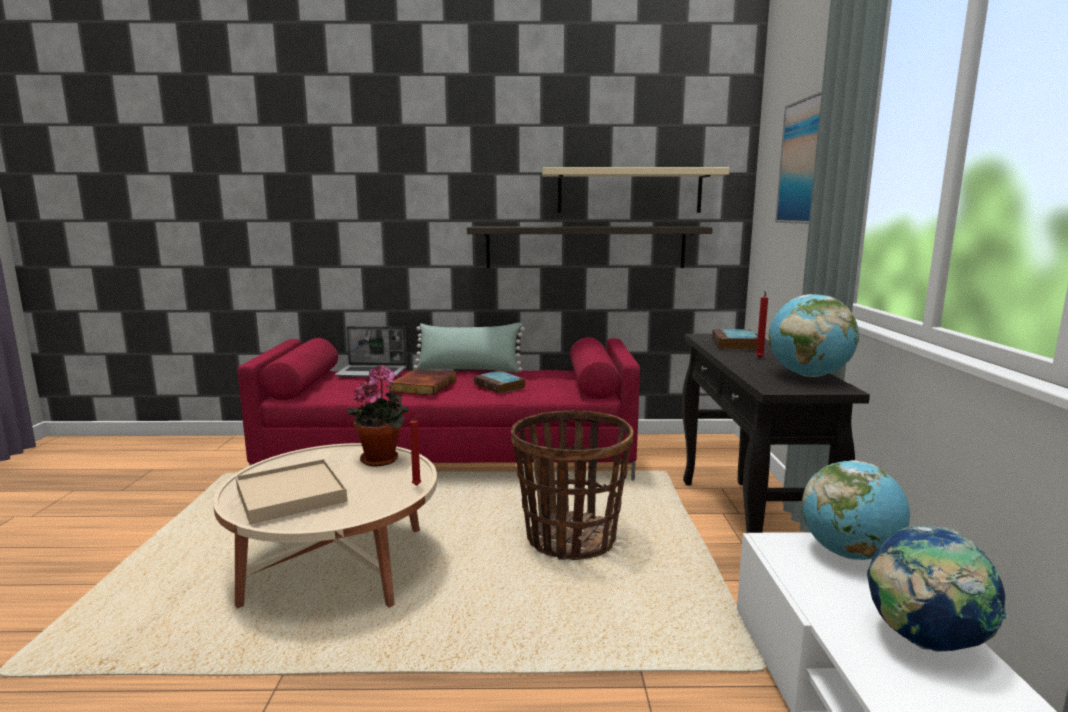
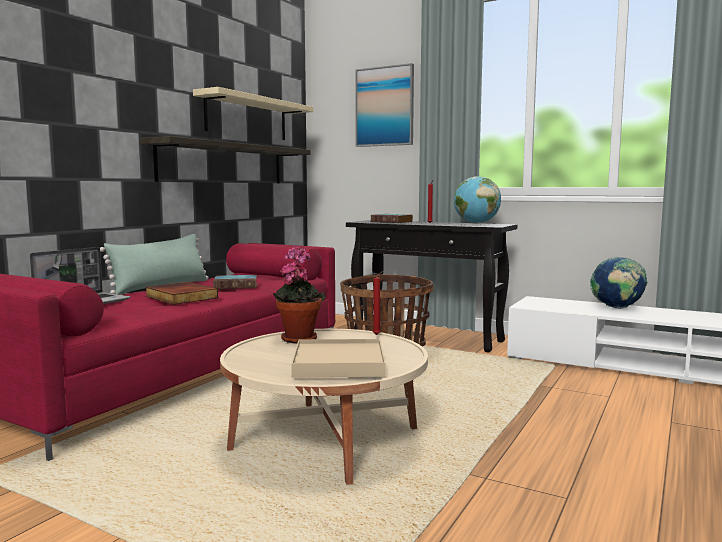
camera: 60 degrees left, 5 degrees down
globe [802,460,910,560] -> none

